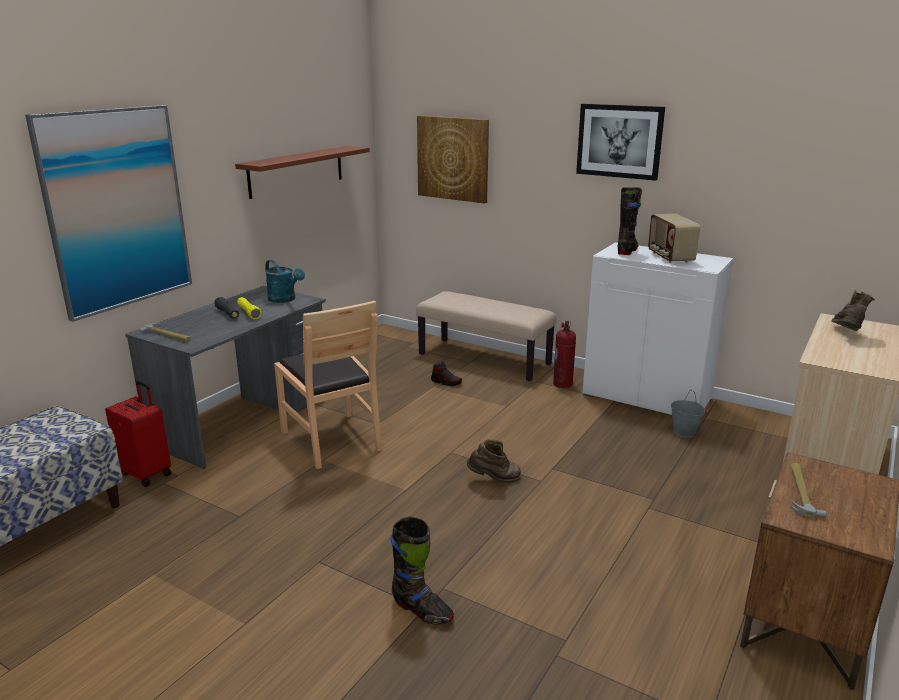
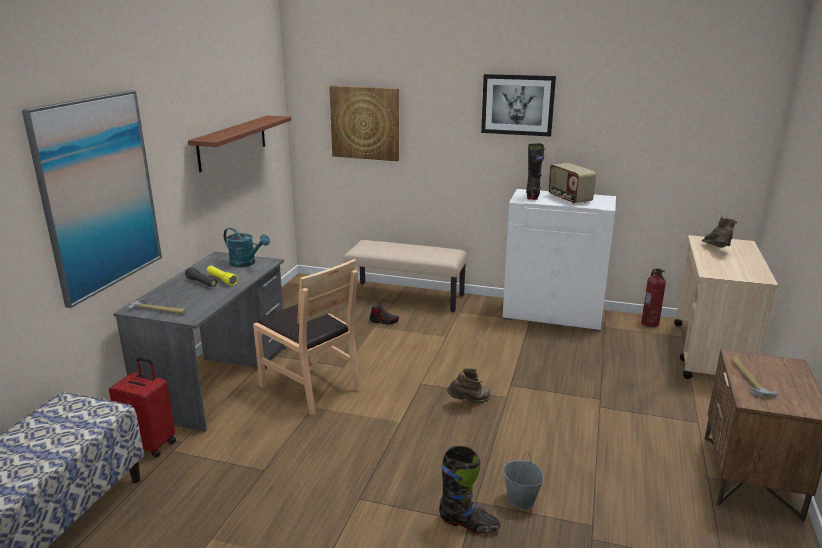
camera: 15 degrees left, 0 degrees up
fire extinguisher [553,321,576,388] -> fire extinguisher moved to [641,268,666,327]
grey bucket [671,390,705,438] -> grey bucket moved to [503,453,544,509]

